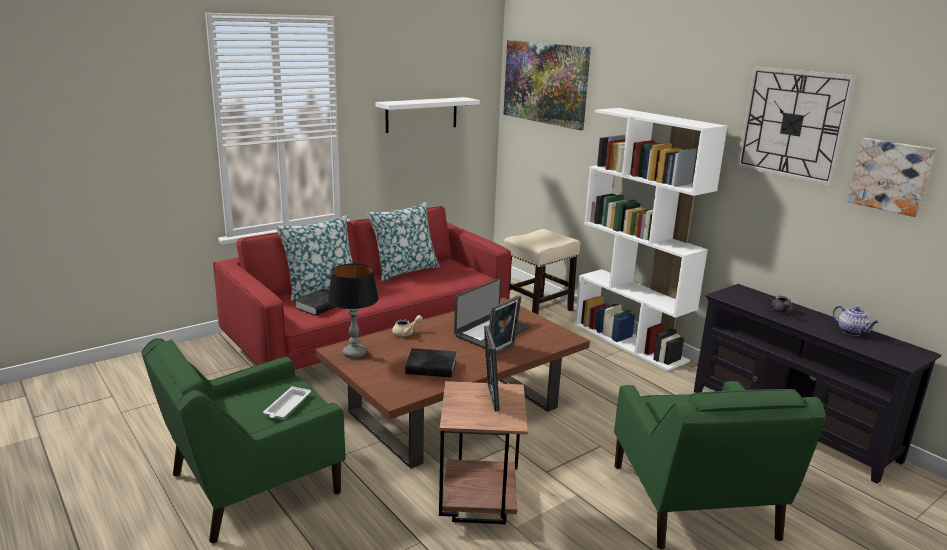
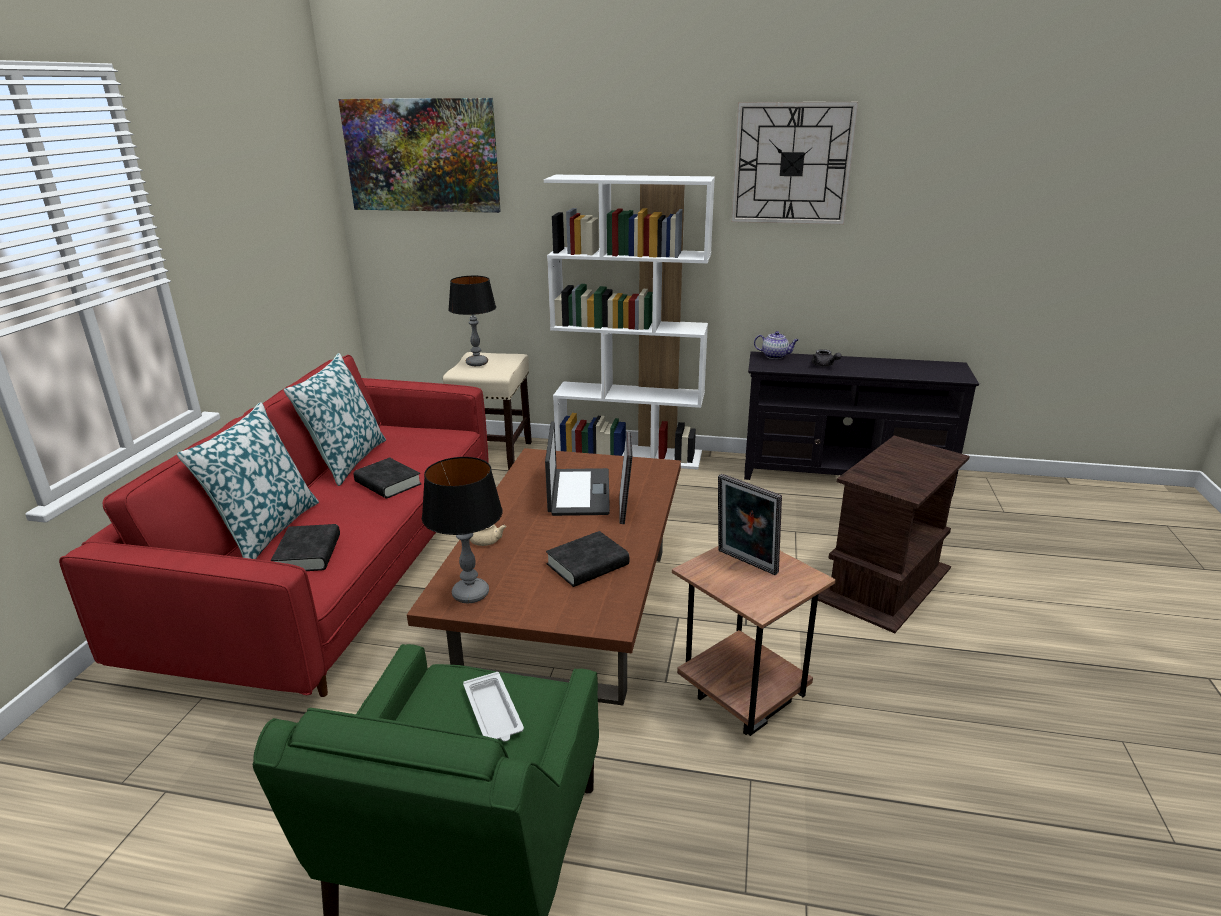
camera: 40 degrees left, 5 degrees up
white shelf [375,97,480,133] -> none
green armchair [614,381,826,550] -> brown side table [818,436,970,633]
teapot [833,306,879,336] -> teapot moved to [754,331,799,359]
picture [847,138,936,217] -> none
none -> black book [354,457,421,498]
none -> table lamp [448,276,496,366]

